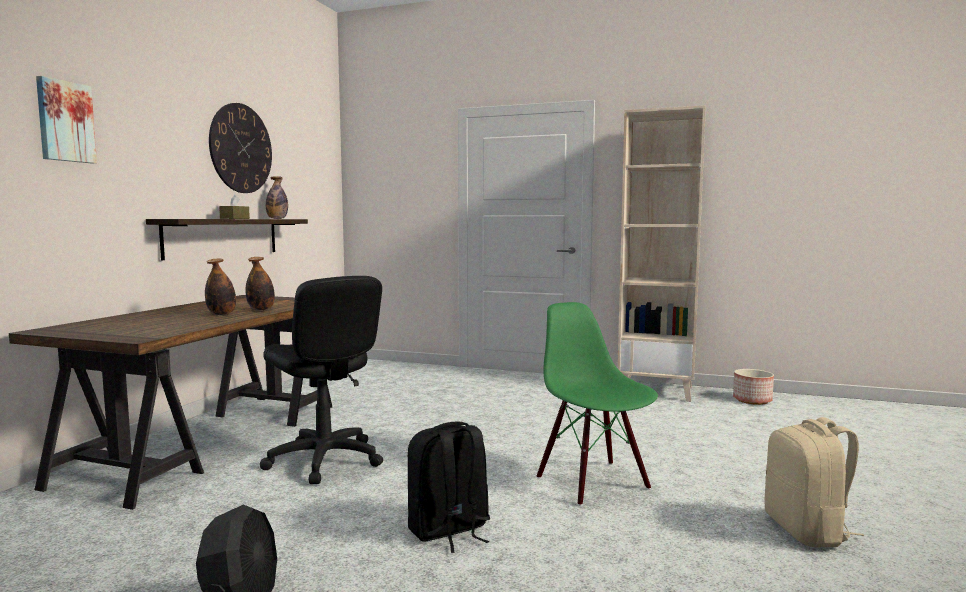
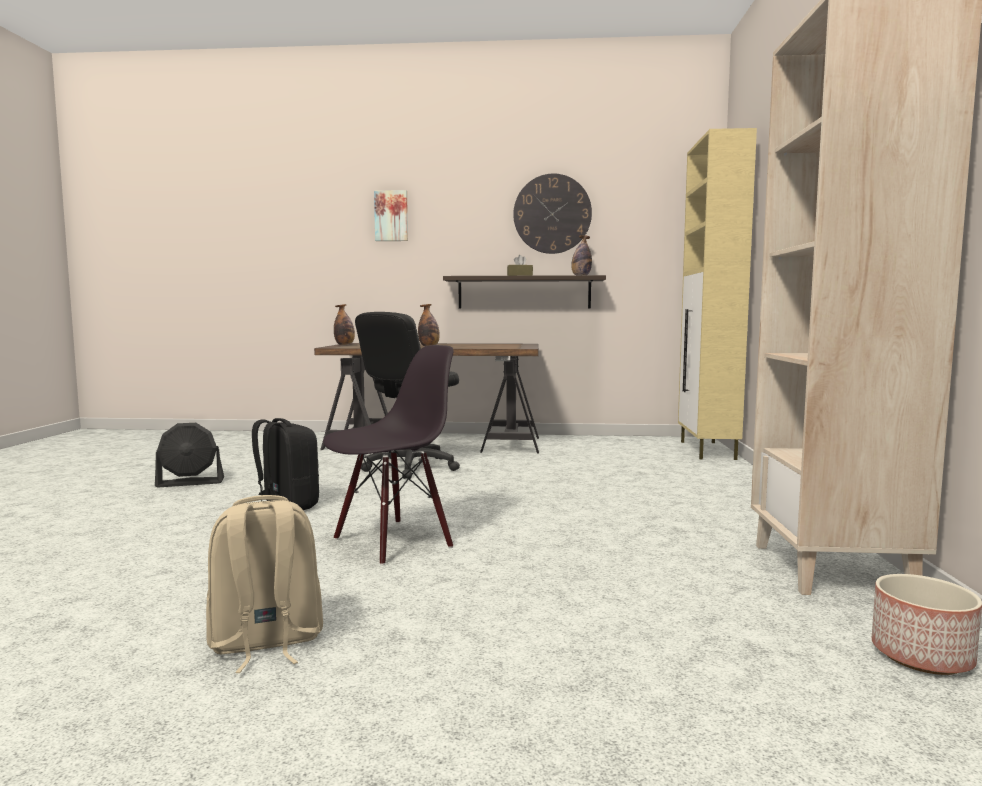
camera: 75 degrees right, 0 degrees up
bottle [246,257,275,311] -> bottle moved to [334,304,355,345]
green chair [537,302,658,506] -> black chair [323,345,454,565]
none -> beige cabinet [678,128,757,460]

